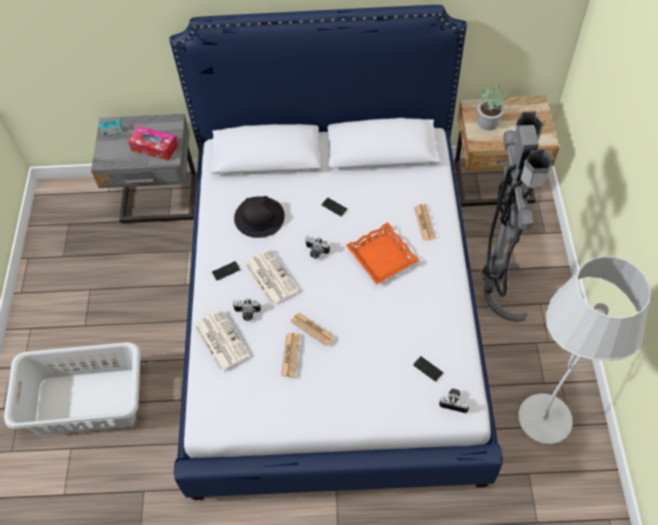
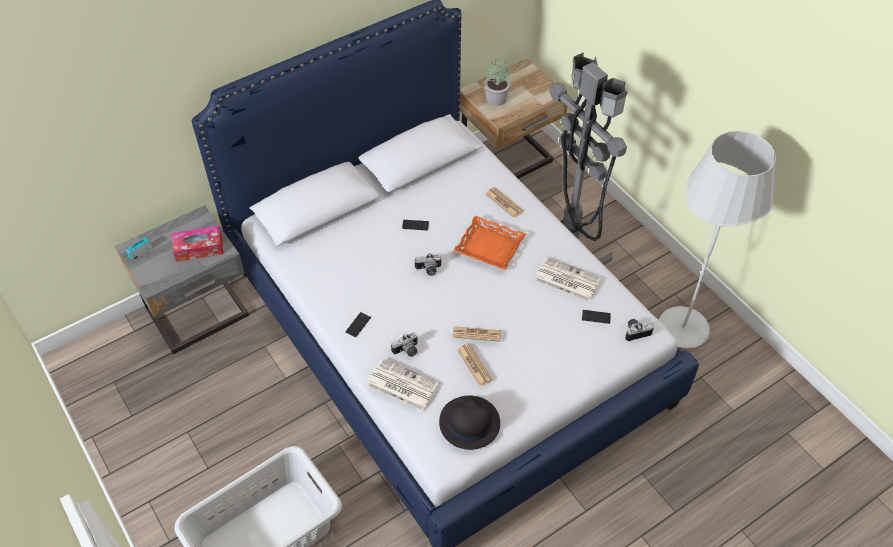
camera: 35 degrees left, 5 degrees down
black hat [234,196,285,238] -> black hat moved to [439,395,500,450]
newspaper [245,249,299,306] -> newspaper moved to [534,257,602,302]

